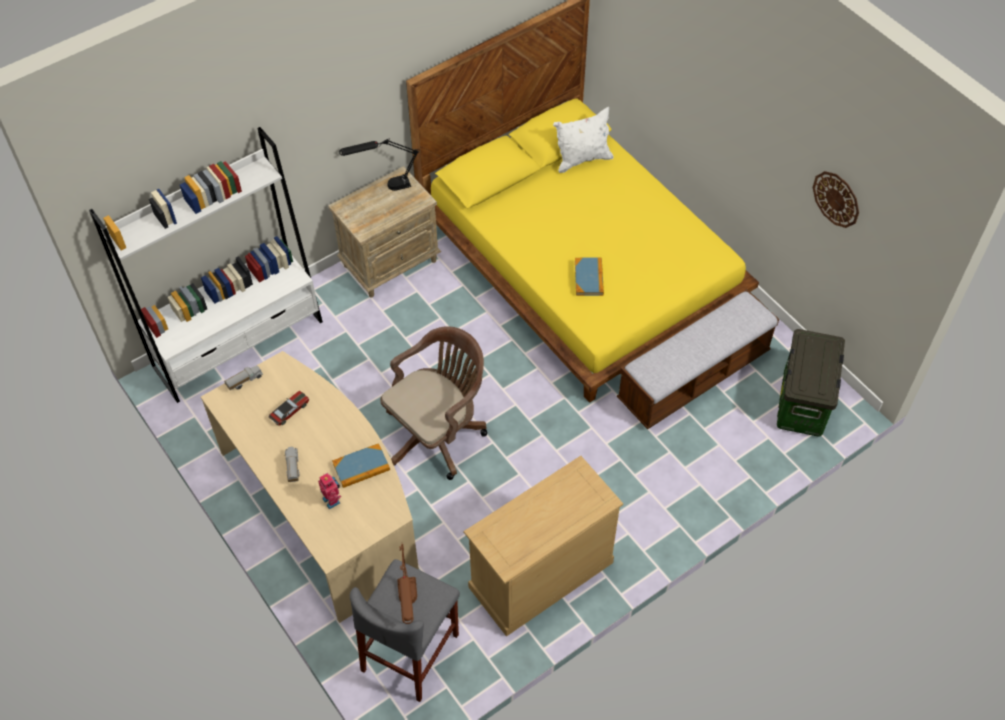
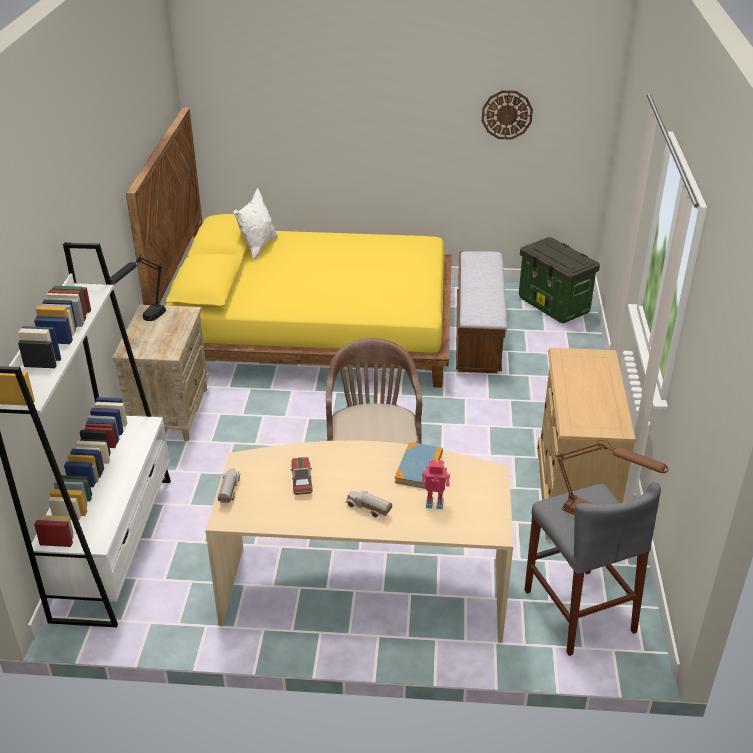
camera: 50 degrees left, 20 degrees down
book [575,257,604,296] -> none

